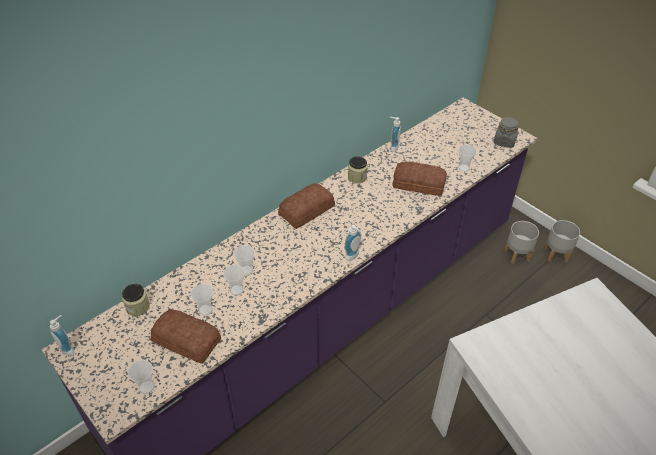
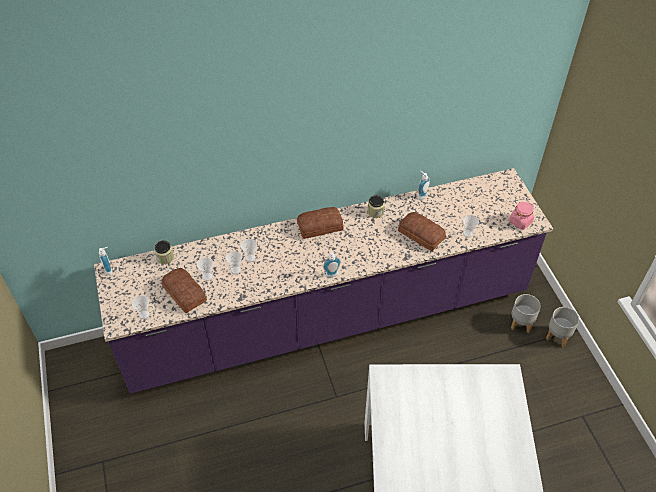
camera: 25 degrees right, 5 degrees up
grey jar [494,117,519,148] -> pink jar [509,202,534,230]

